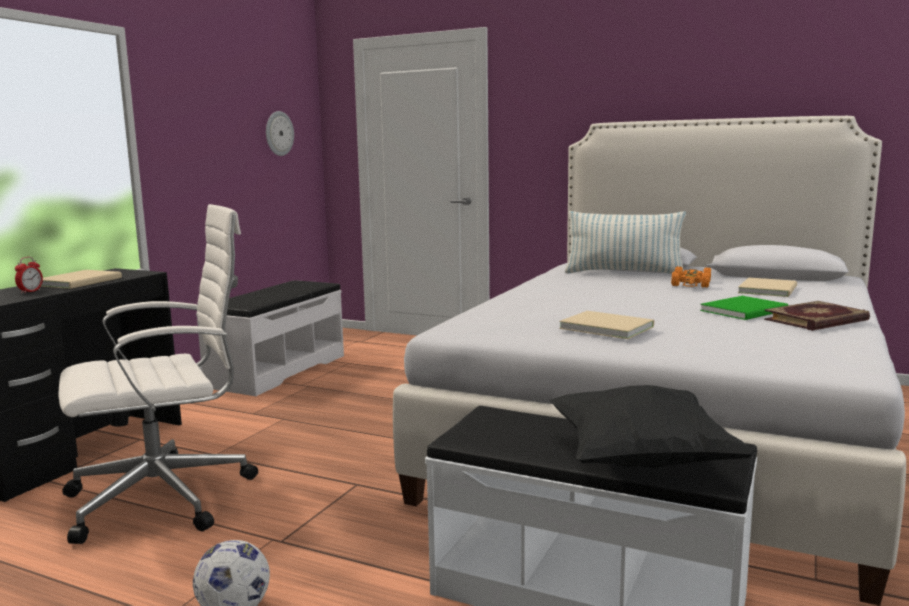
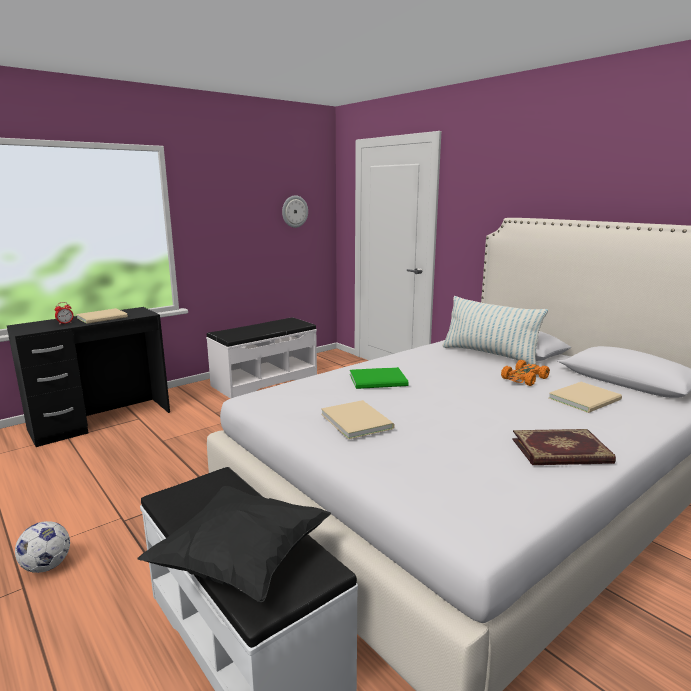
camera: 25 degrees right, 5 degrees up
white office chair [59,204,258,544] -> none
green book [700,296,789,320] -> green book moved to [350,367,409,389]

